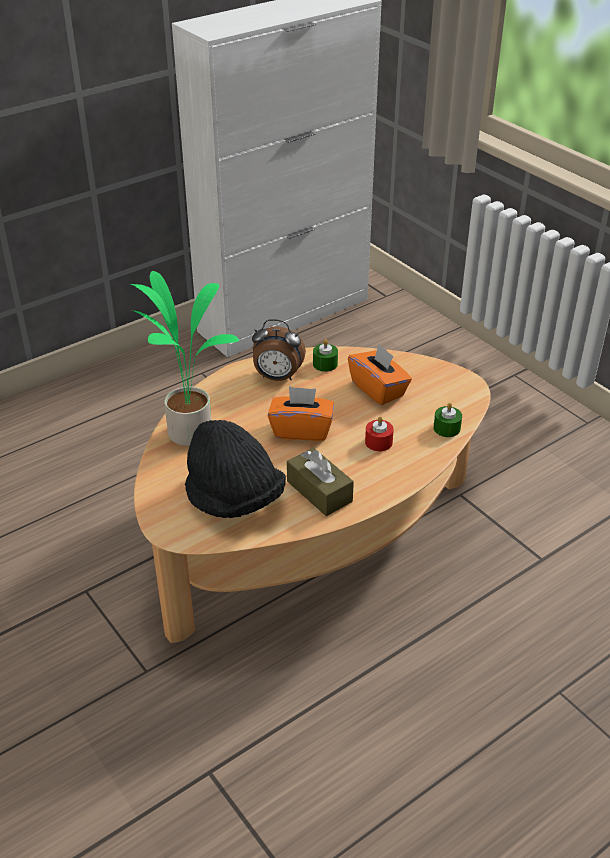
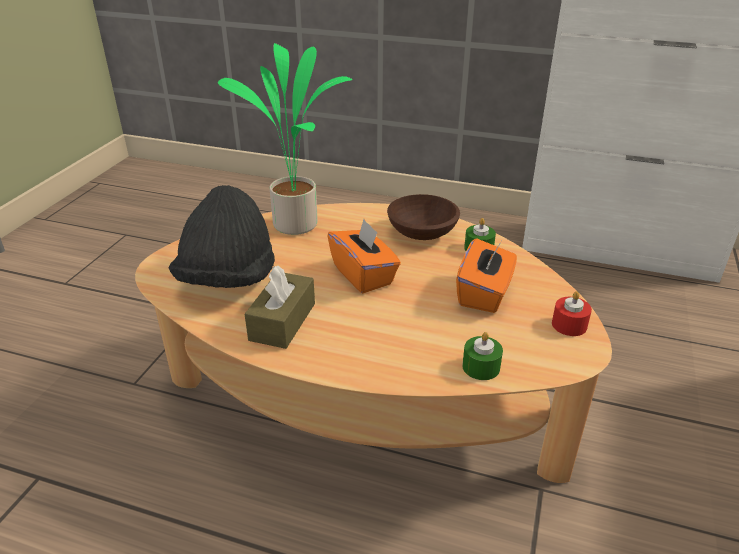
camera: 55 degrees right, 5 degrees down
alarm clock [252,319,306,381] -> brown bowl [387,194,460,240]
red candle [365,416,394,451] -> red candle moved to [552,291,592,336]

